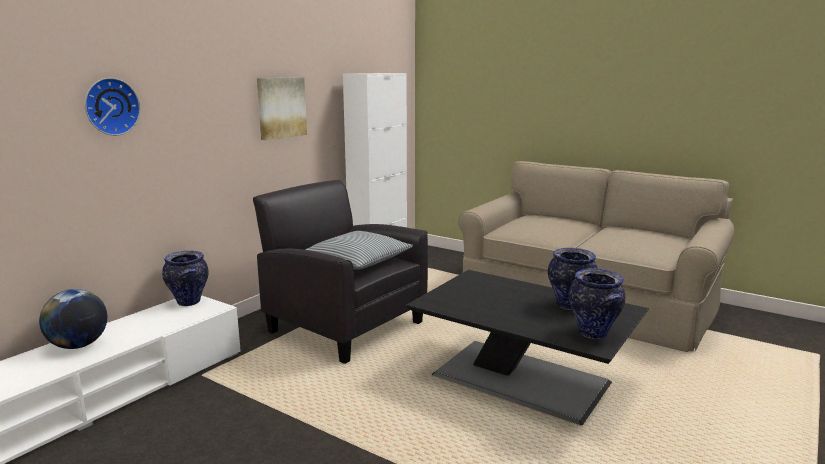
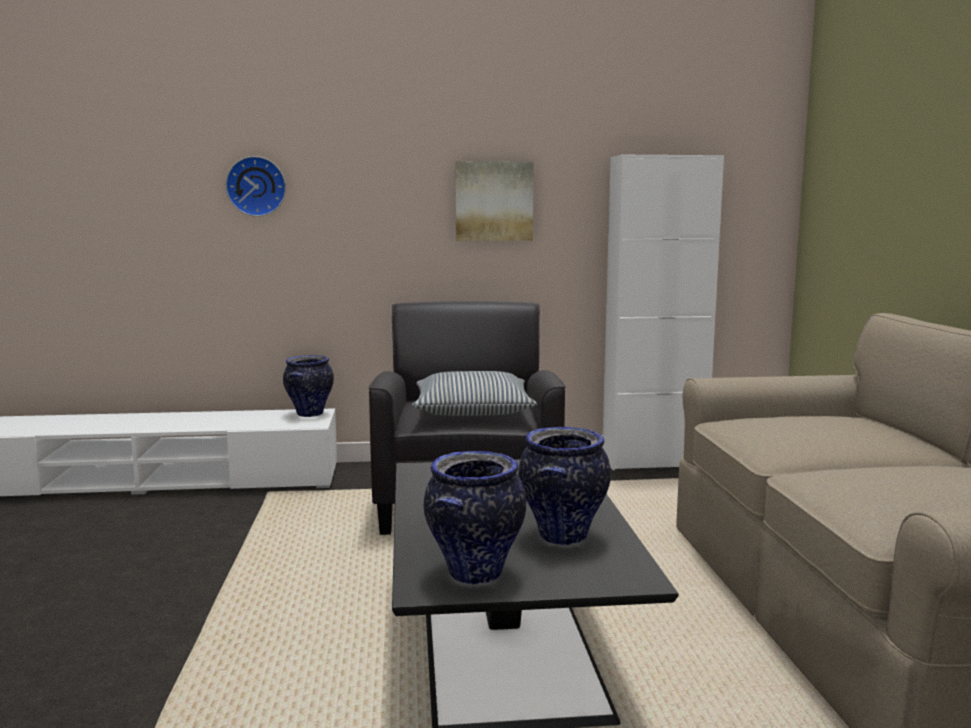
camera: 50 degrees right, 5 degrees down
globe [39,289,107,349] -> none

